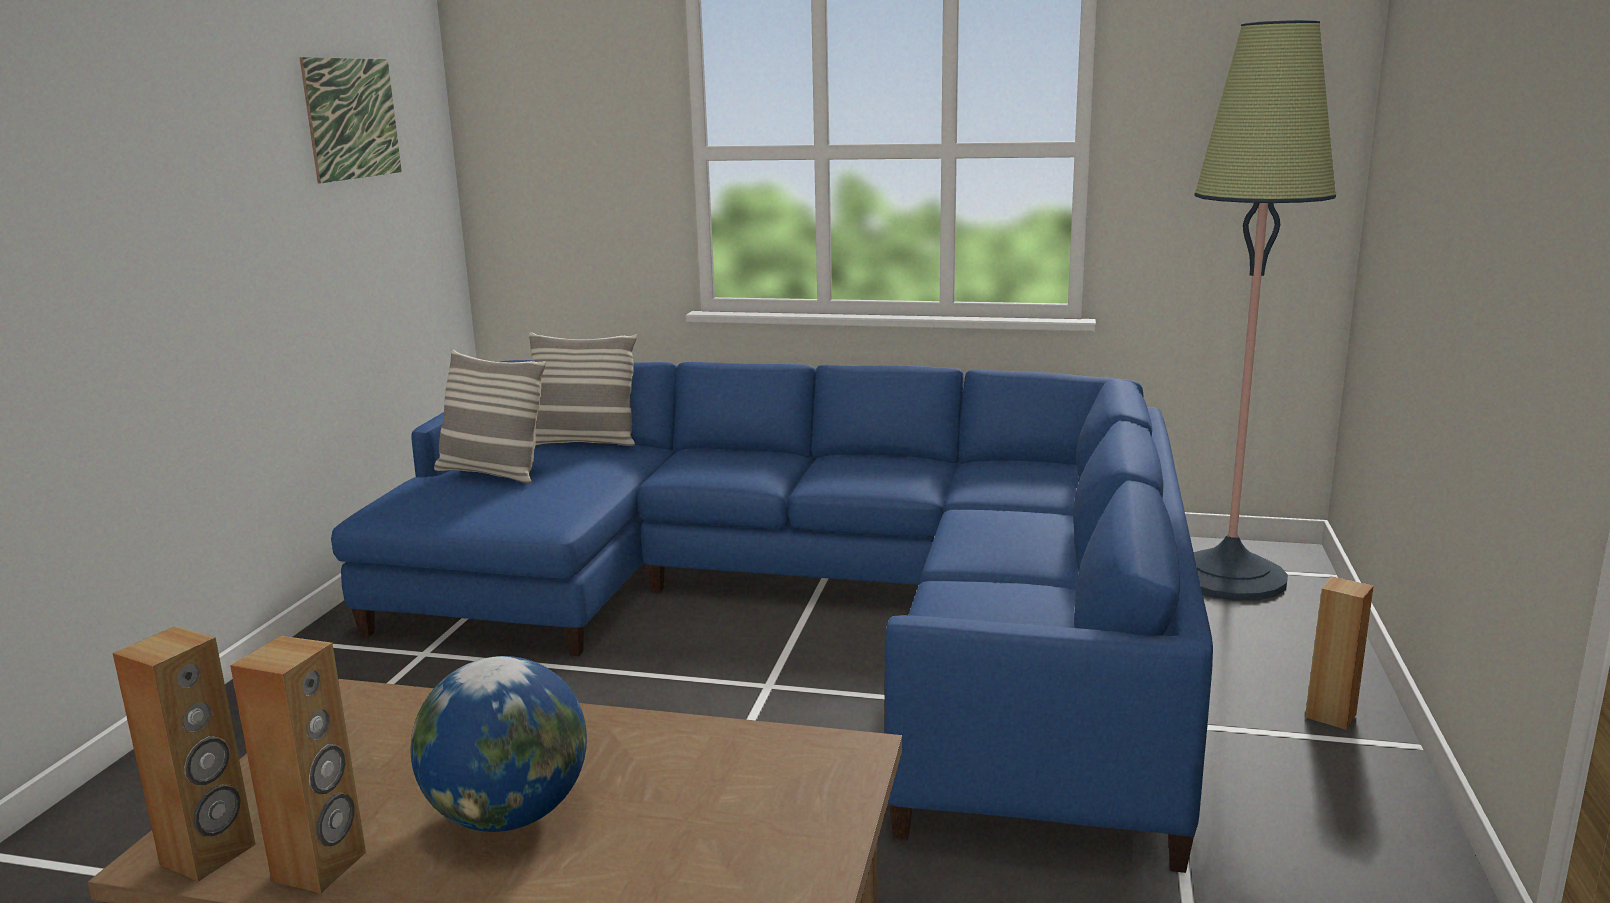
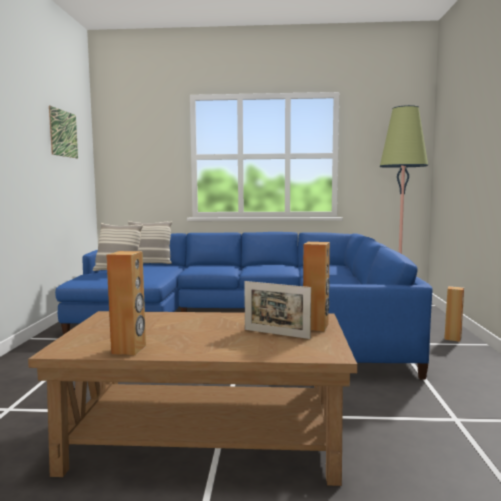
camera: 10 degrees left, 10 degrees down
brown speaker [112,627,256,882] -> brown speaker moved to [303,242,330,332]
globe [410,656,587,832] -> none
none -> picture frame [244,281,311,339]

